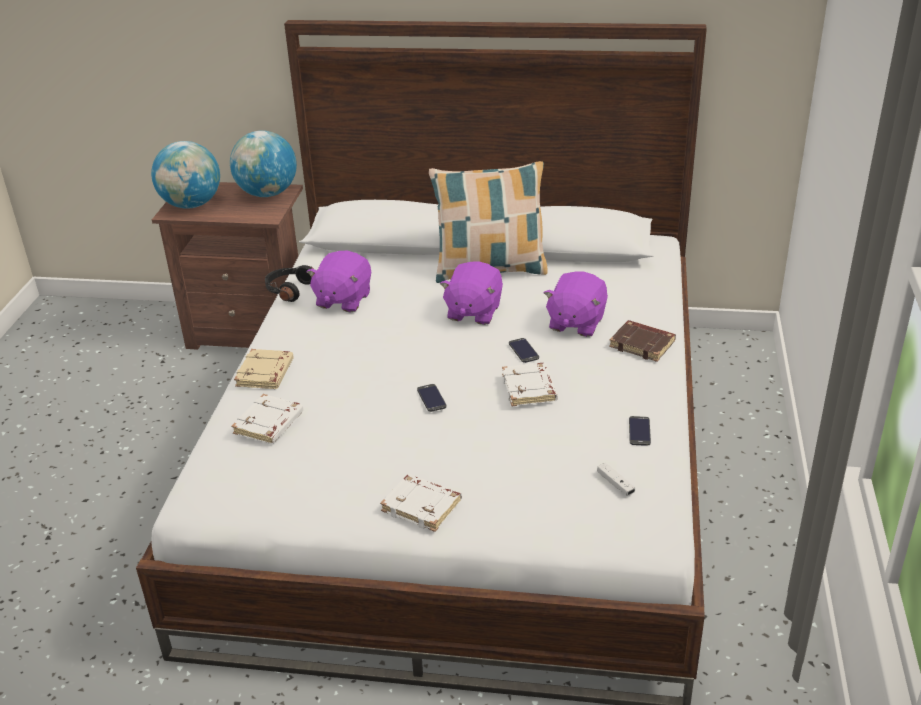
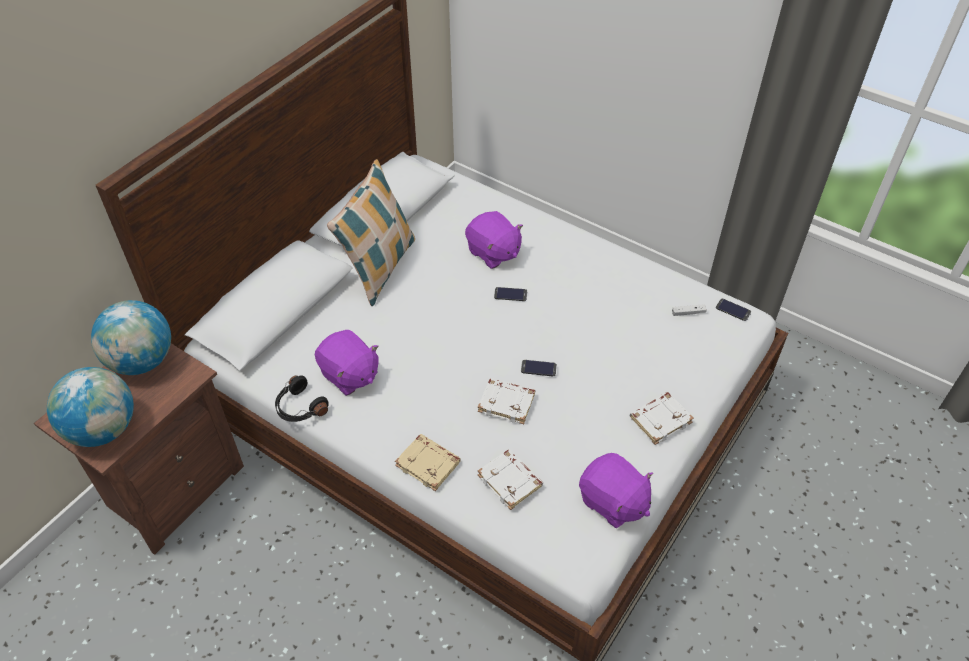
camera: 65 degrees left, 15 degrees up
purple plush toy [440,261,503,325] -> purple plush toy moved to [579,453,653,528]
white book [502,363,557,406] -> white book moved to [478,378,535,424]
brown book [609,320,676,362] -> none
phone [629,416,651,446] -> phone moved to [716,299,751,321]

